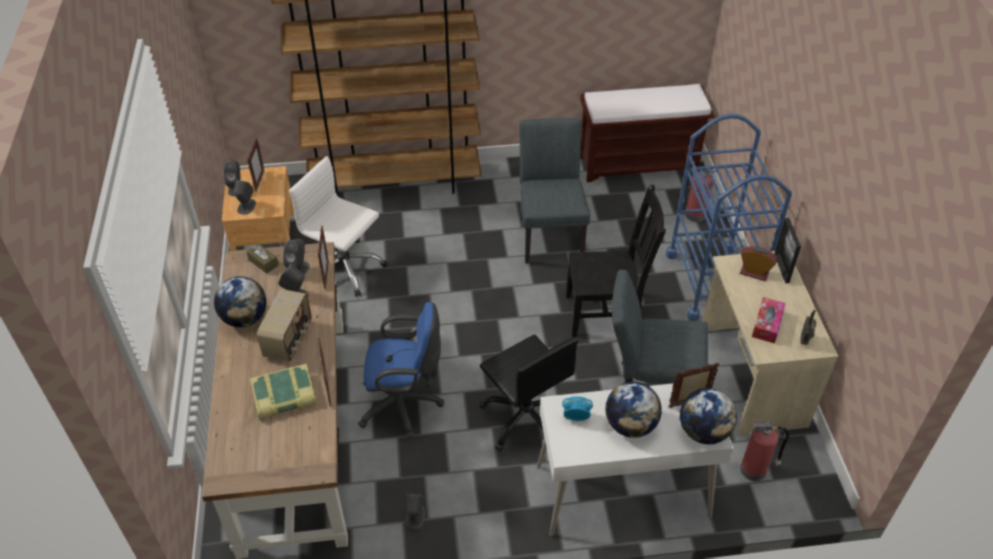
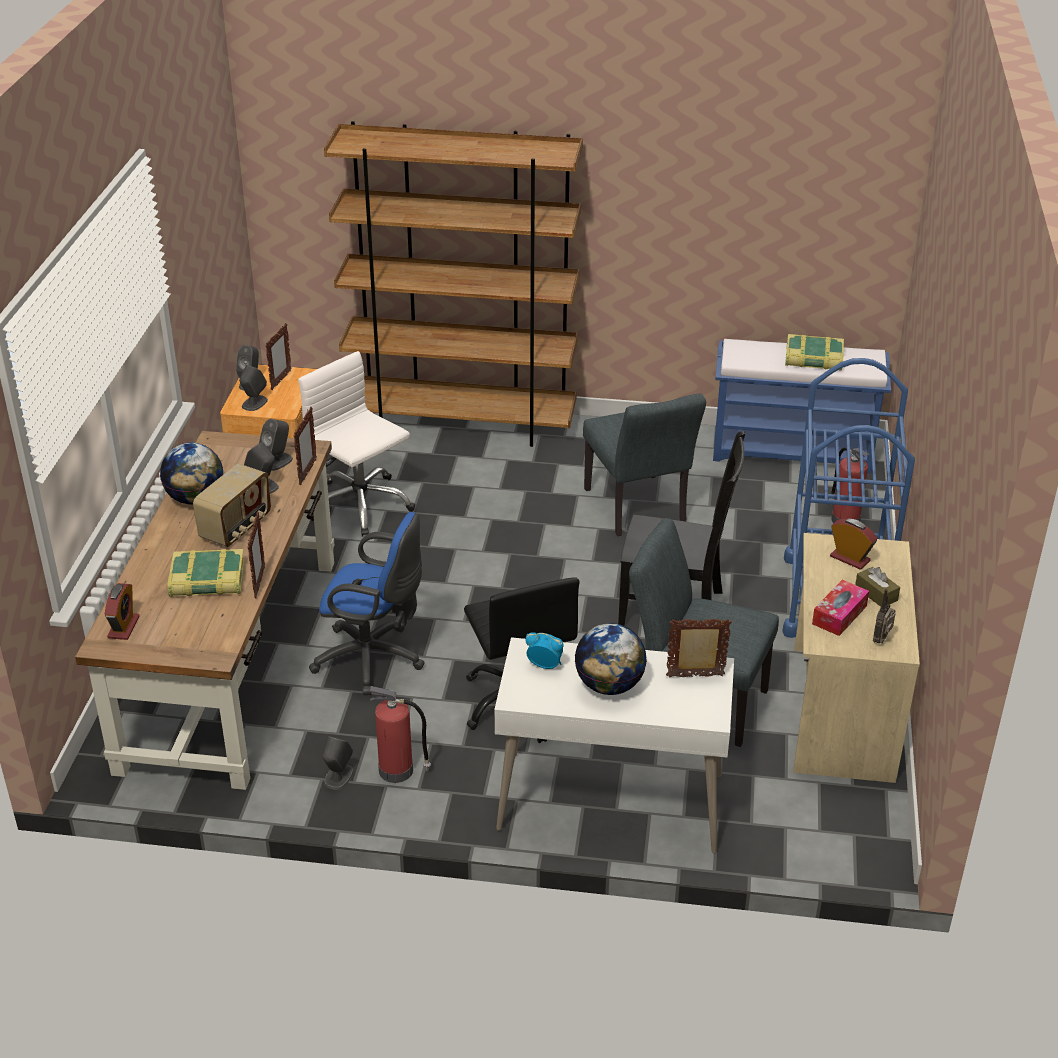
camera: 15 degrees right, 10 degrees down
brown tissue box [246,243,279,274] -> brown tissue box moved to [855,567,900,607]
grey chair [519,118,590,264] -> grey chair turned 150 degrees clockwise [583,393,706,536]
brown bench [580,84,714,182] -> blue bench [713,339,891,473]
globe [680,388,737,445] -> none
fire extinguisher [740,422,789,481] -> fire extinguisher moved to [369,686,431,783]
picture frame [774,218,801,283] -> none
none -> alarm clock [105,583,140,640]
none -> book [785,334,844,370]

